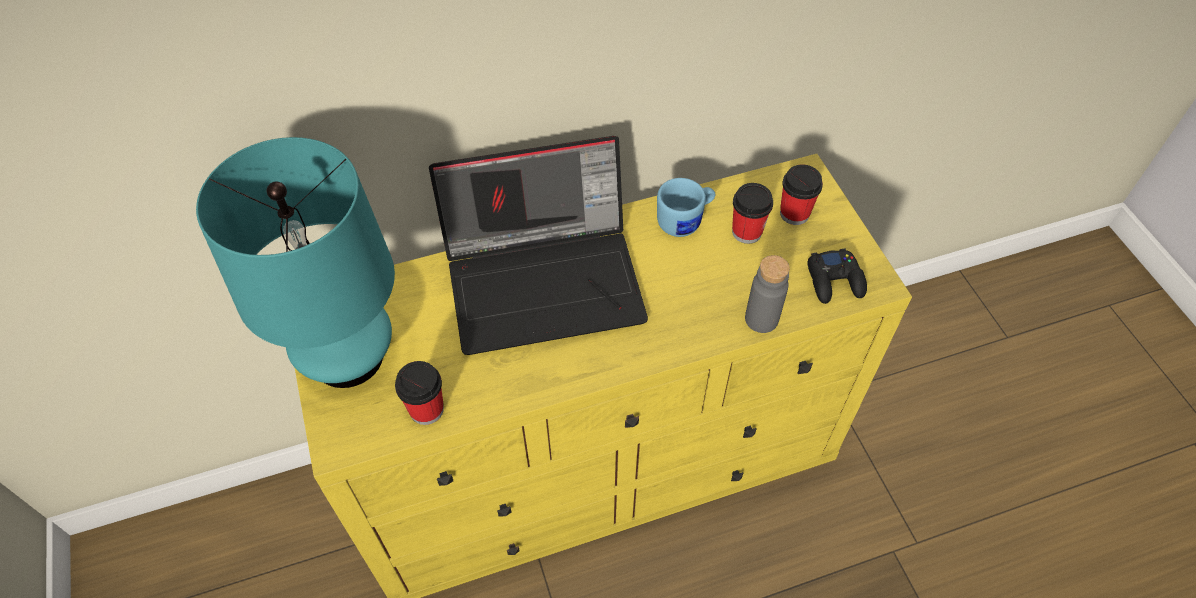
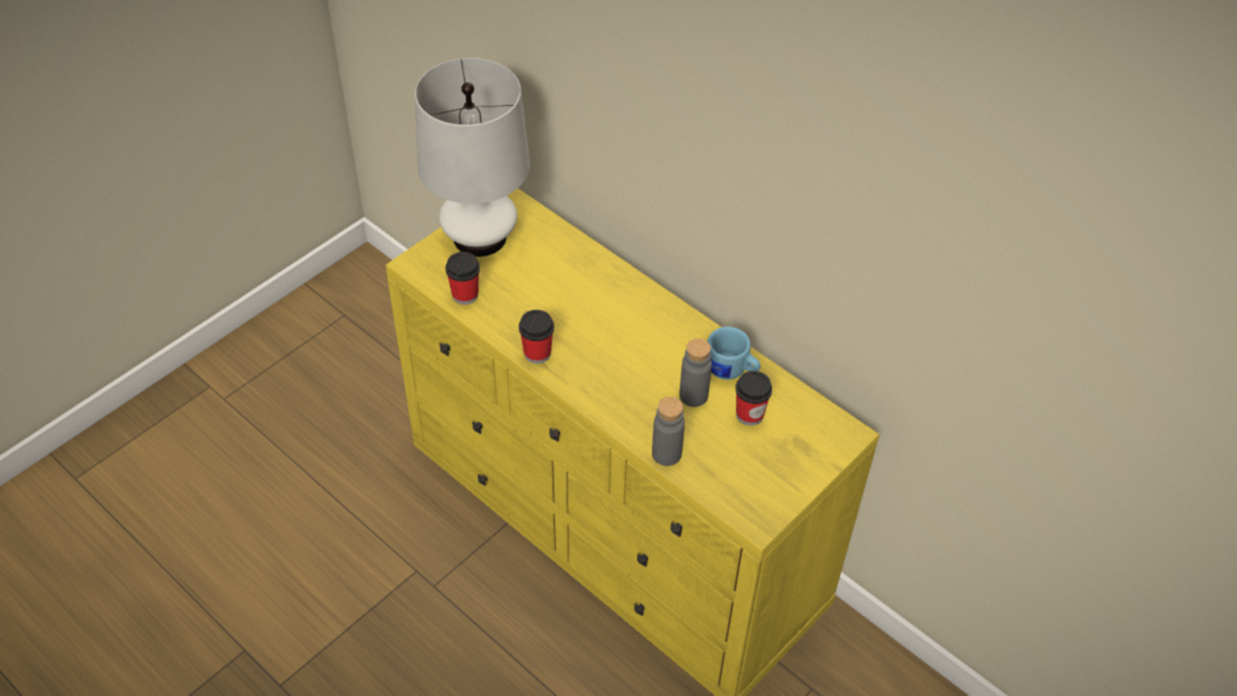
camera: 60 degrees right, 5 degrees down
turquoise table lamp [196,137,395,388] -> white table lamp [415,58,530,257]
laptop [429,136,648,355] -> none
cup [780,164,823,225] -> cup moved to [519,310,554,364]
black game controller [808,248,867,304] -> none
none -> grey bottle [679,338,712,407]

